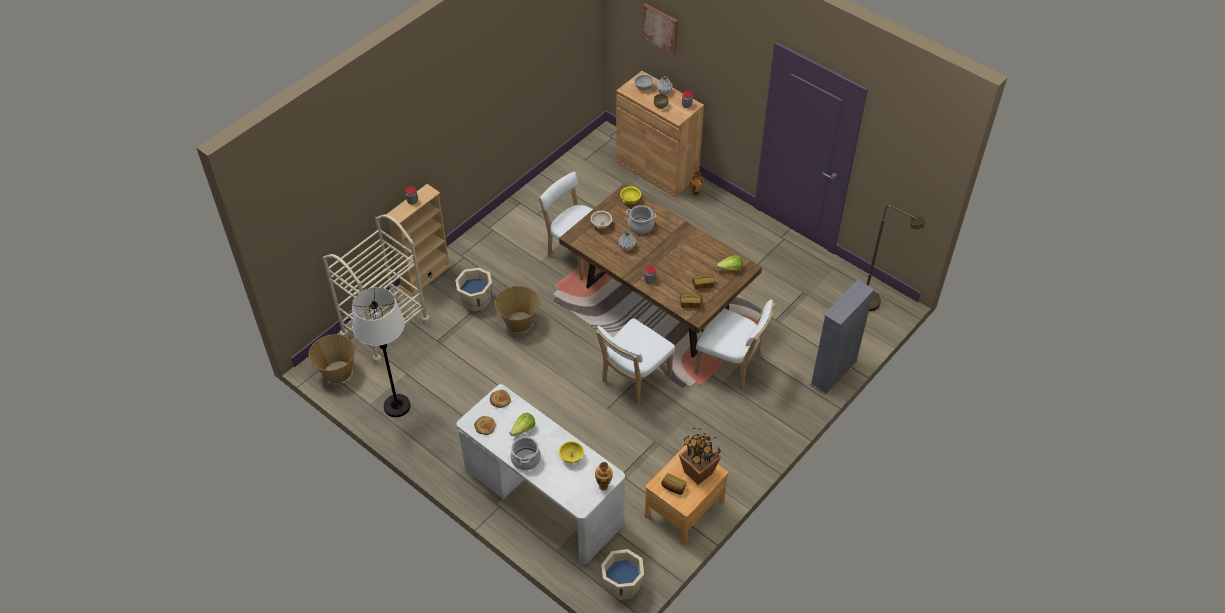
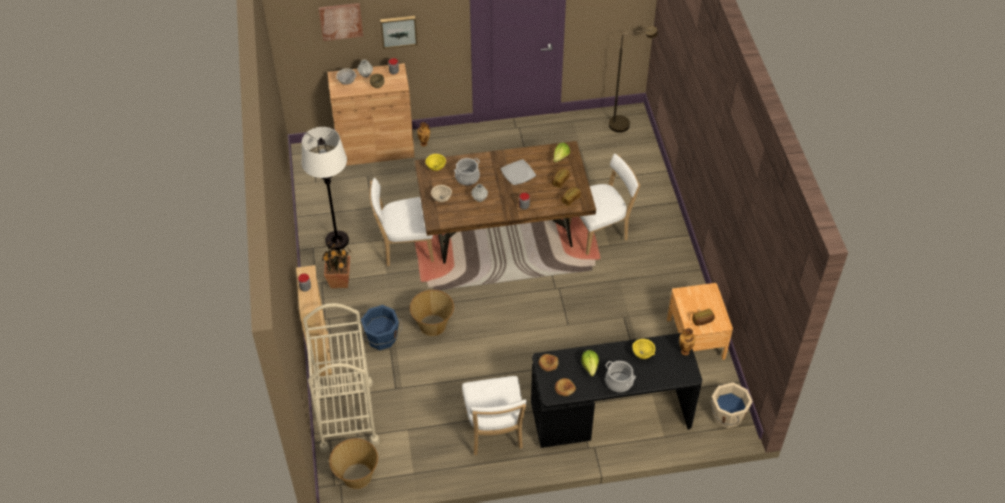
camera: 50 degrees left, 0 degrees up
white floor lamp [352,287,411,417] -> white floor lamp moved to [301,127,349,250]
beige bucket [454,268,492,311] -> blue bucket [361,305,402,350]
white desk [456,384,625,565] -> black desk [531,333,702,448]
white chair [596,318,675,406] -> white chair moved to [462,376,527,455]
potted plant [679,428,721,485] -> potted plant moved to [322,242,351,288]
grey bookcase [810,280,875,395] -> none
none -> picture [380,16,417,49]
none -> plate [501,159,536,185]

